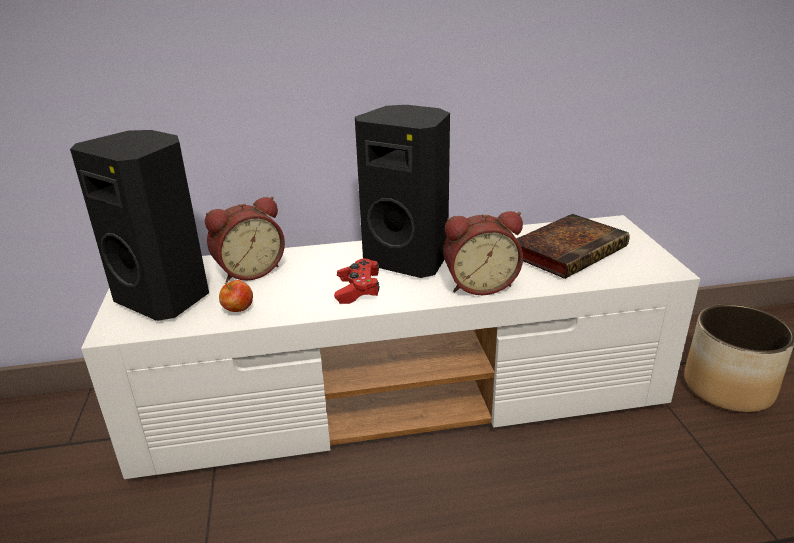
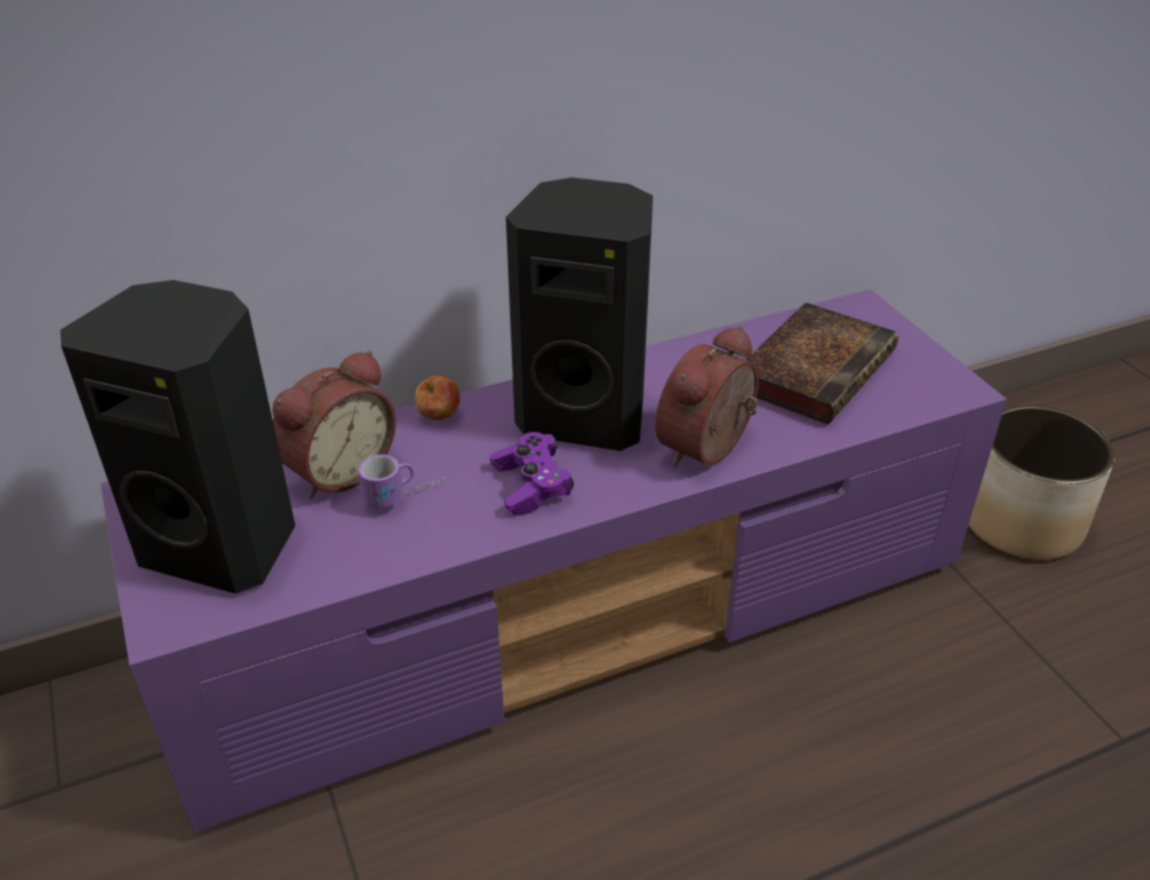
camera: 15 degrees left, 10 degrees up
white tv stand [81,215,700,479] -> purple tv stand [100,289,1007,832]
apple [219,280,253,312] -> apple moved to [415,375,460,420]
red game controller [334,259,380,304] -> purple game controller [490,432,574,516]
alarm clock [443,211,523,295] -> alarm clock turned 150 degrees clockwise [655,325,759,467]
none -> mug [358,454,447,508]

